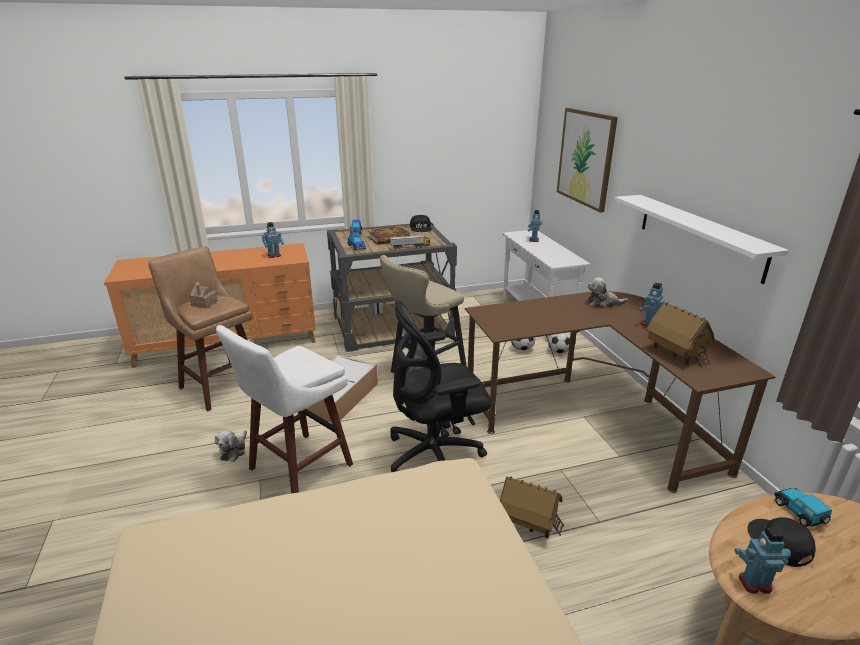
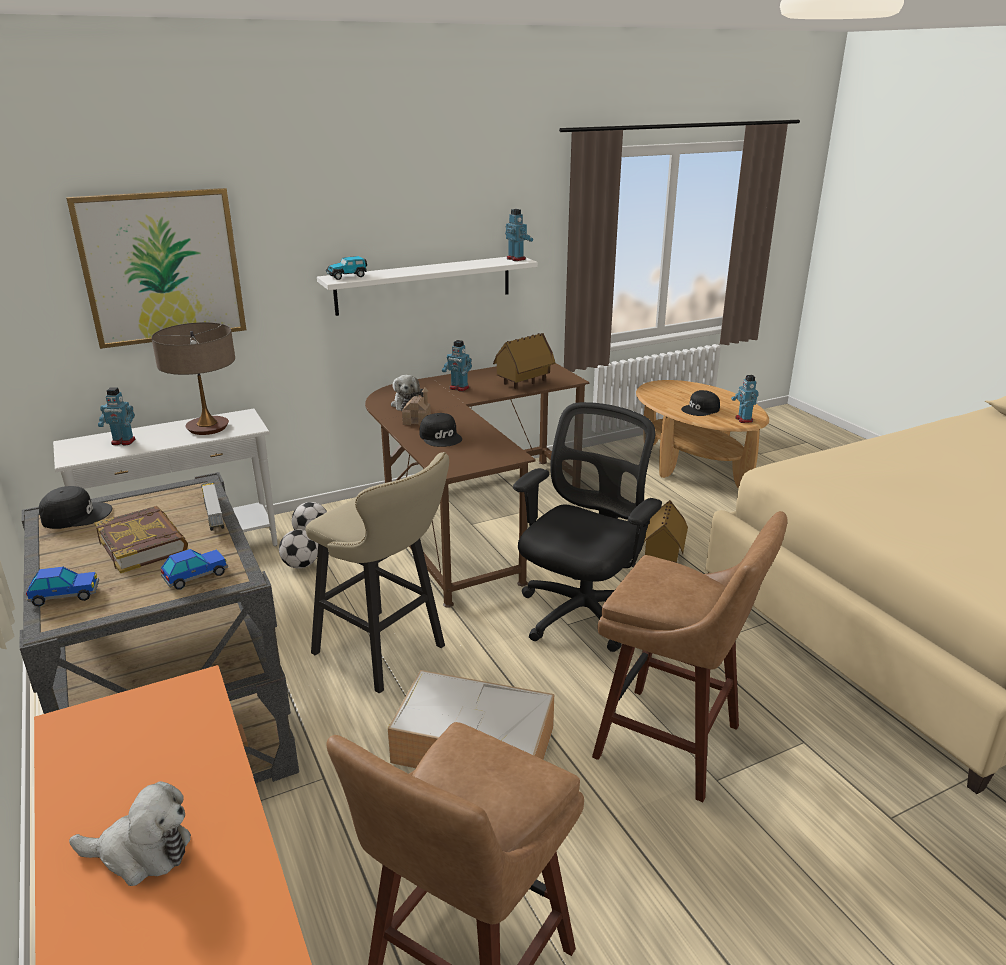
camera: 100 degrees left, 0 degrees up
toy house [189,282,218,308] -> toy house moved to [402,388,431,426]
plush toy [215,430,247,462] -> plush toy moved to [69,781,191,886]
white stool [216,325,353,494] -> brown stool [592,511,787,802]
toy robot [262,222,284,258] -> toy robot moved to [505,209,533,261]
black office chair [390,301,491,472] -> black office chair turned 120 degrees counterclockwise [513,402,662,652]
toy car [774,488,832,527] -> toy car moved to [326,256,367,280]
none -> table lamp [151,322,235,435]
none -> black cap [419,413,462,447]

